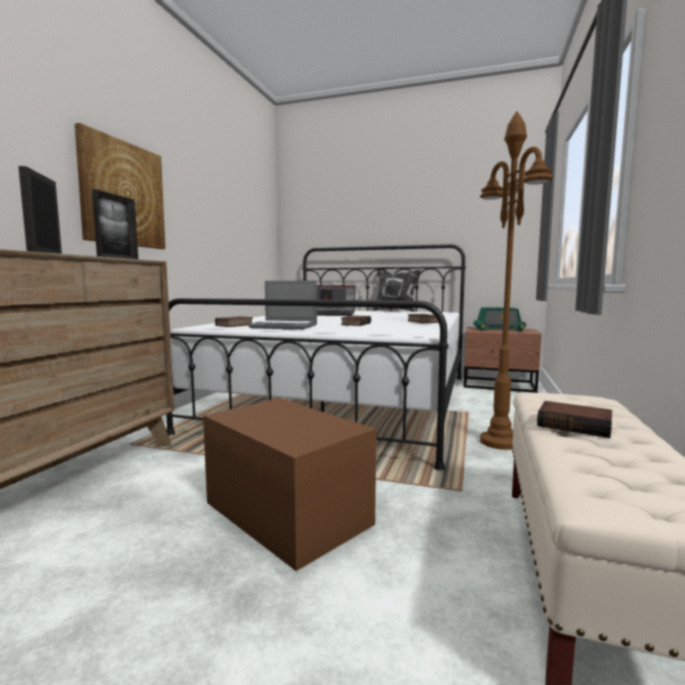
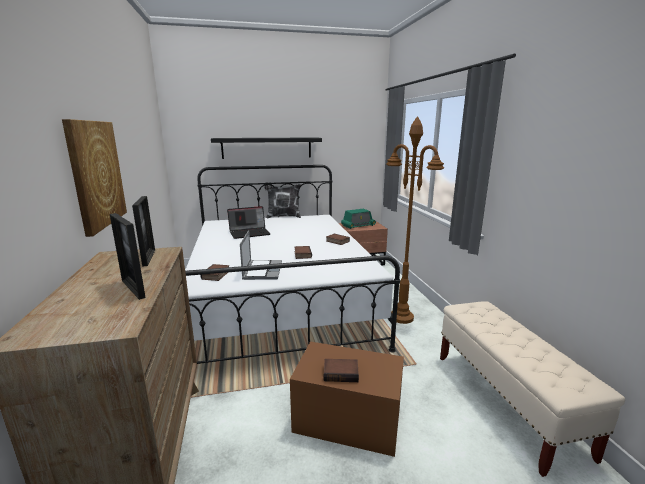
camera: 30 degrees left, 10 degrees up
laptop [248,281,317,330] -> laptop turned 75 degrees counterclockwise [240,230,282,280]
book [537,401,612,438] -> book moved to [323,359,359,382]
none -> black shelf [211,137,322,159]

